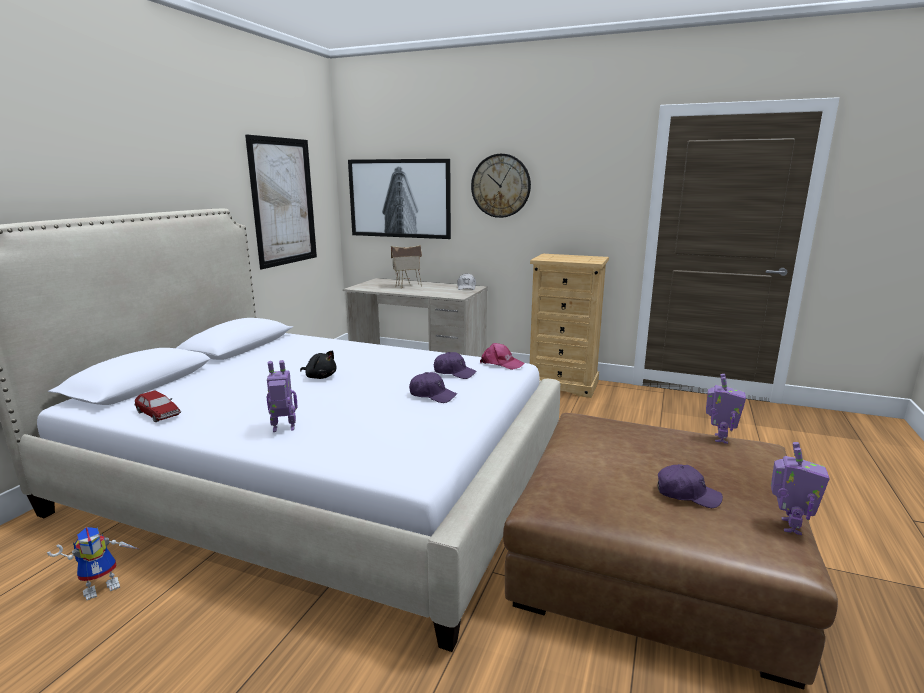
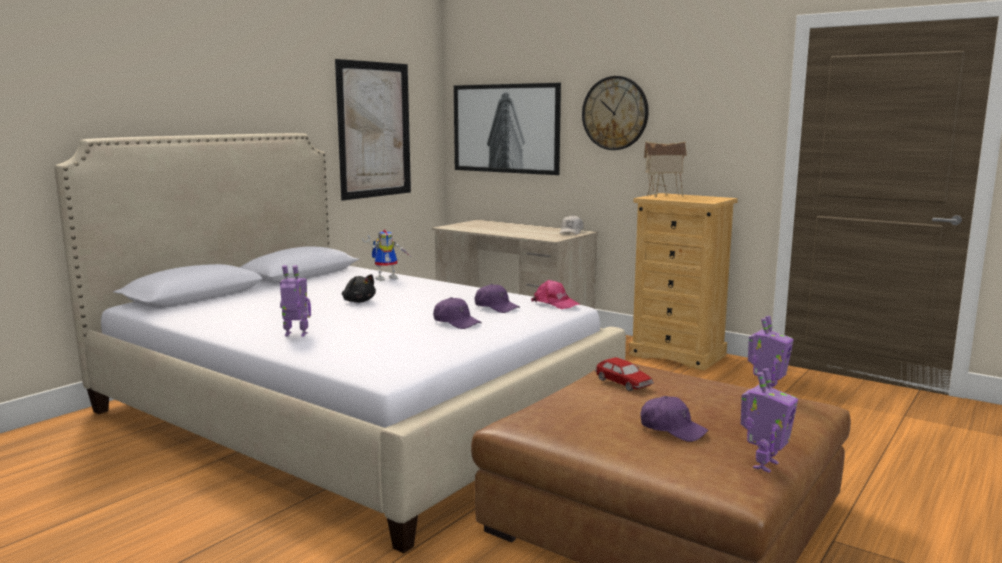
camera: 15 degrees right, 5 degrees down
toy robot [47,527,141,601] -> toy robot moved to [362,229,410,281]
toy car [134,390,181,422] -> toy car moved to [595,357,654,391]
toy house [391,245,422,288] -> toy house moved to [644,141,687,198]

